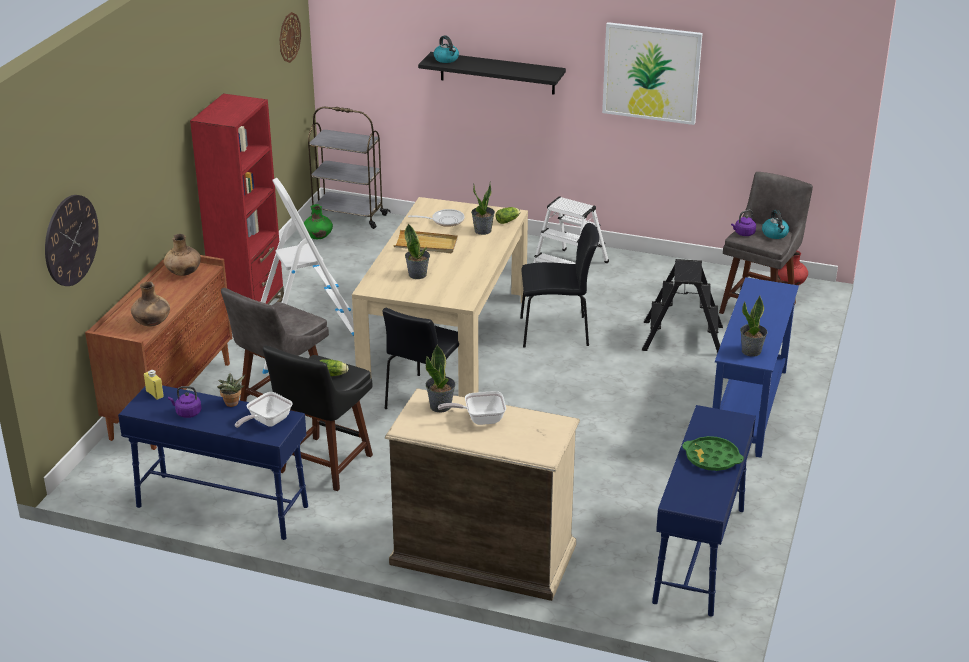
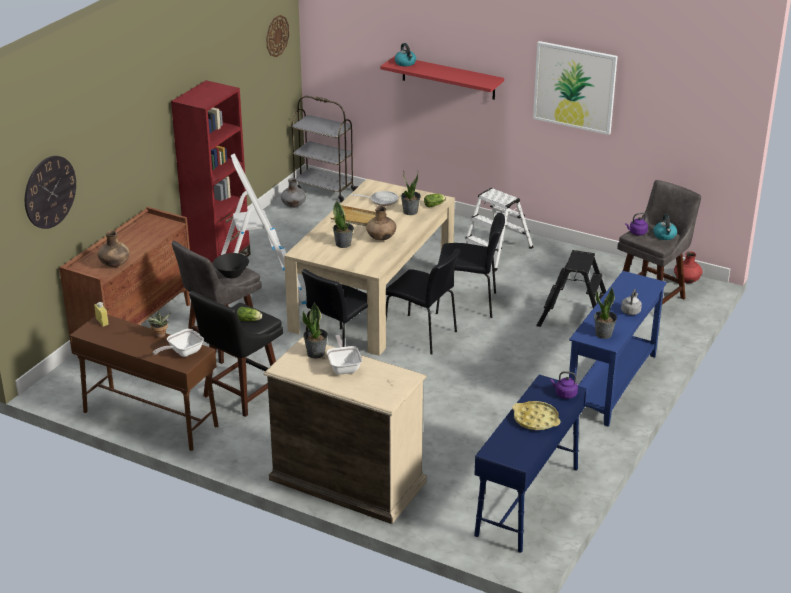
camera: 10 degrees right, 0 degrees up
blue console table [118,385,308,540] -> brown console table [69,315,218,451]
brown vase [164,234,201,276] -> brown vase moved to [366,206,396,241]
purple kettle [168,386,201,418] -> purple kettle moved to [550,371,578,399]
green vase [304,204,333,239] -> grey vase [281,178,306,208]
black shelf [418,52,566,95] -> red shelf [380,56,504,100]
frying pan [438,391,506,425] -> frying pan turned 75 degrees clockwise [327,335,362,375]
green tray [682,436,744,471] -> yellow tray [512,401,561,430]
none -> black bowl [213,253,249,278]
none -> black chair [386,249,460,355]
none -> grey kettle [621,289,642,315]

